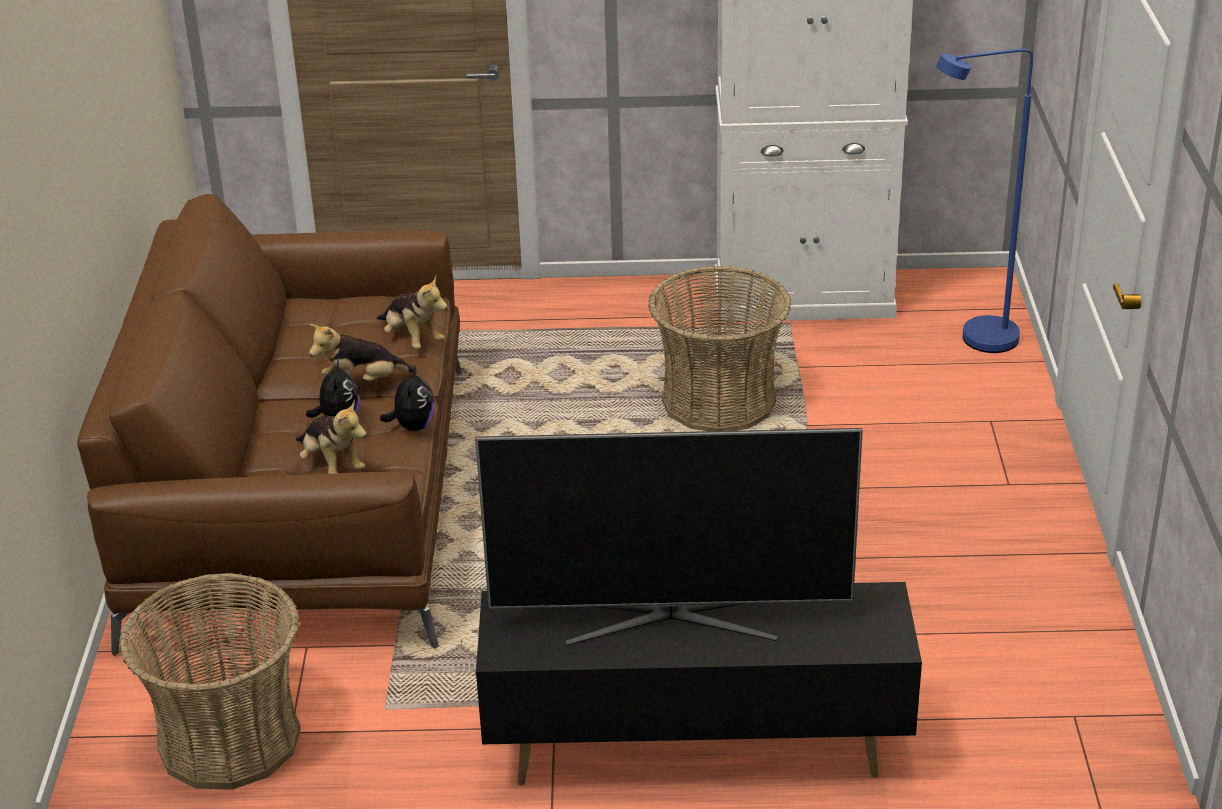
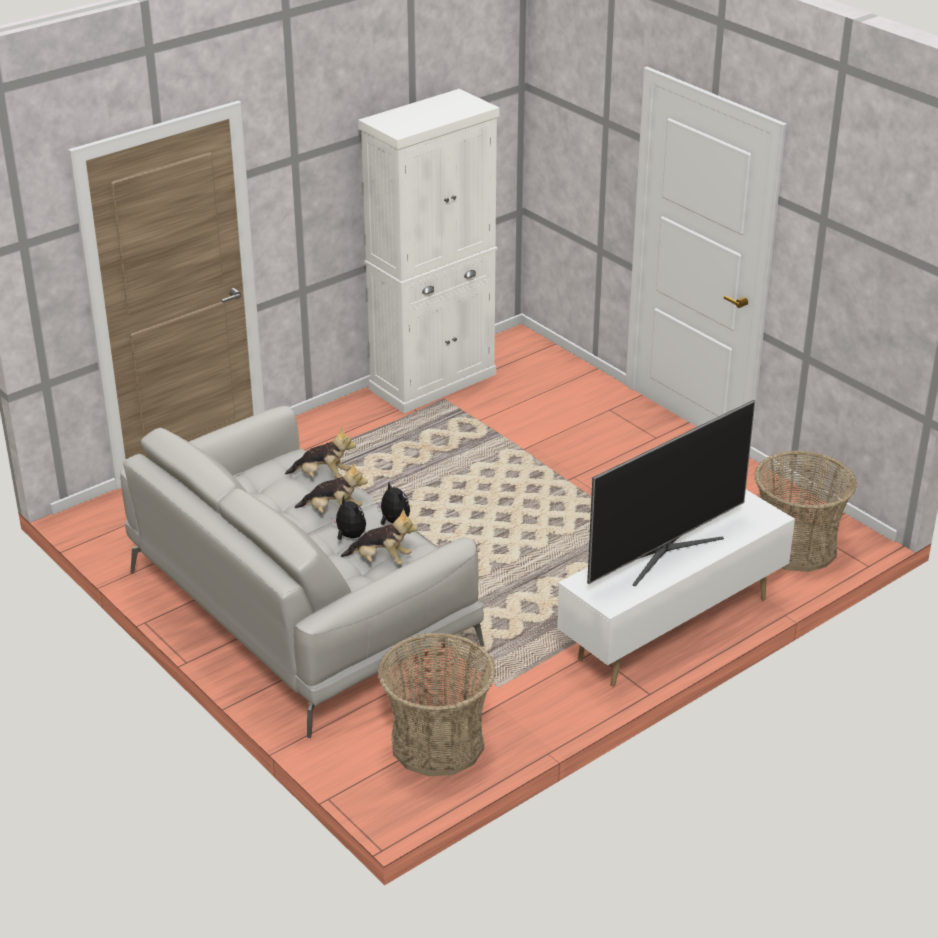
camera: 40 degrees left, 0 degrees up
brown sofa [77,194,462,656] -> grey sofa [120,406,484,738]
plush toy [309,324,417,381] -> plush toy turned 105 degrees counterclockwise [295,462,368,513]
black tv stand [476,582,922,786] -> white tv stand [557,490,795,686]
basket [648,265,791,431] -> basket moved to [754,450,857,572]
blue floor lamp [936,49,1033,353] -> none

